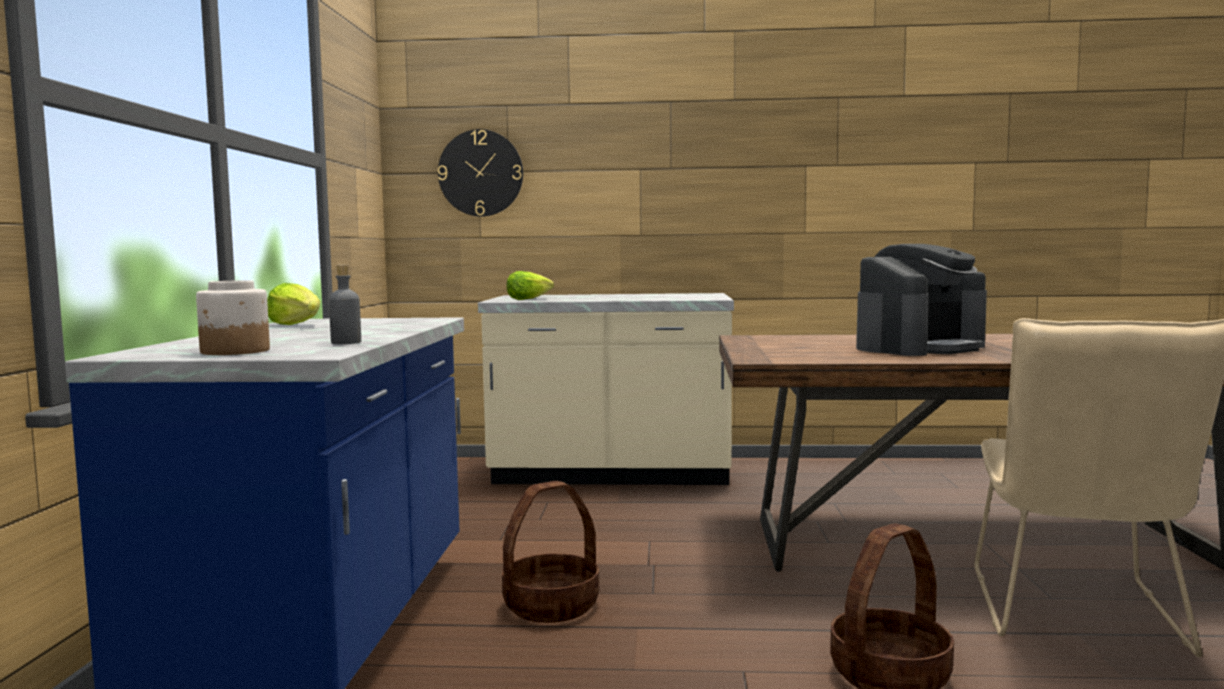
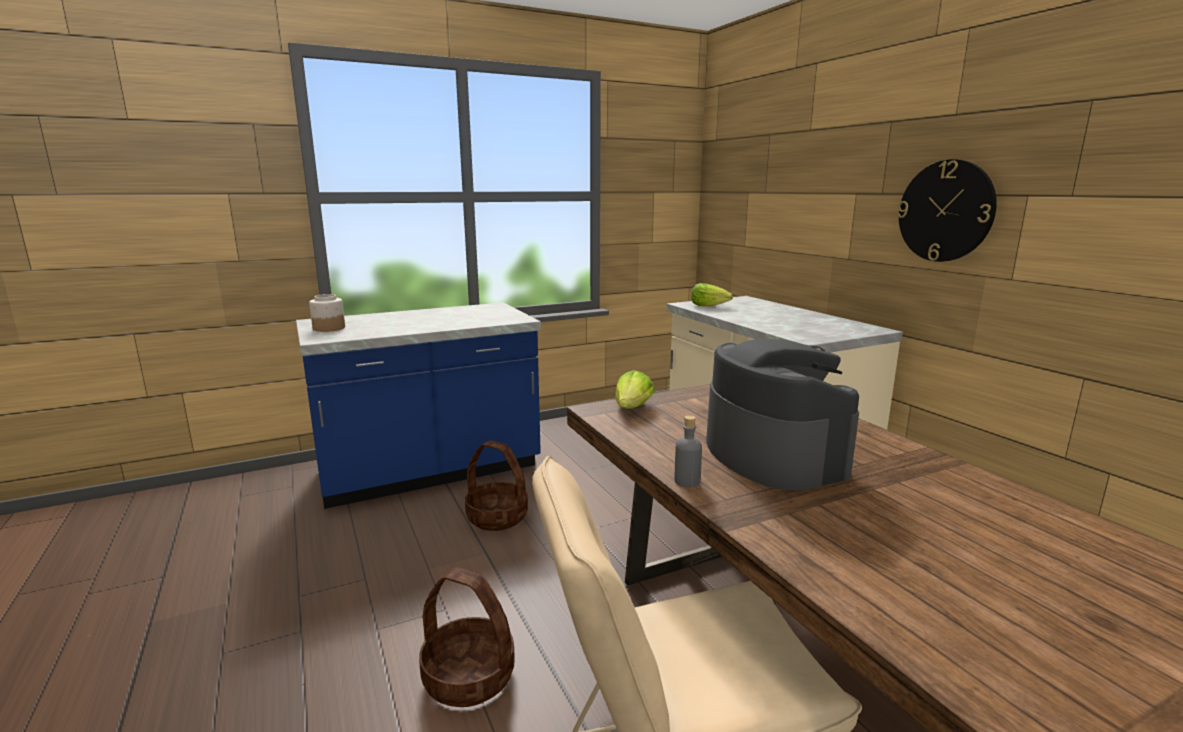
camera: 60 degrees right, 10 degrees up
lettuce [267,283,320,325] -> lettuce moved to [615,370,655,409]
grey bottle [329,265,361,344] -> grey bottle moved to [675,415,702,487]
wall clock [438,129,523,217] -> wall clock moved to [897,159,997,262]
coffee machine [856,244,987,356] -> coffee machine turned 135 degrees counterclockwise [706,339,859,491]

